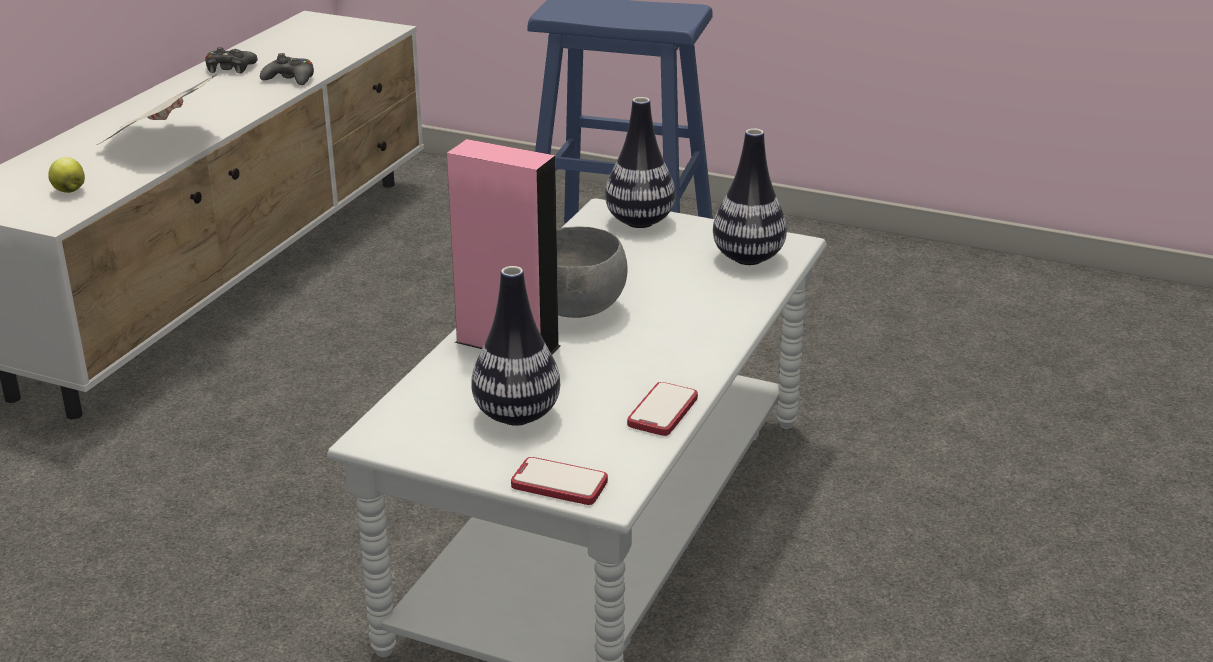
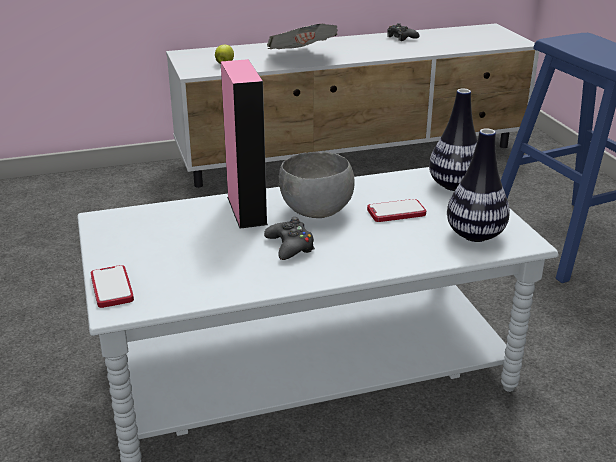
camera: 50 degrees right, 0 degrees up
black game controller [260,53,314,85] -> black game controller moved to [264,217,315,260]
vase [471,266,560,426] -> none
phone [627,382,698,436] -> phone moved to [367,199,426,222]

